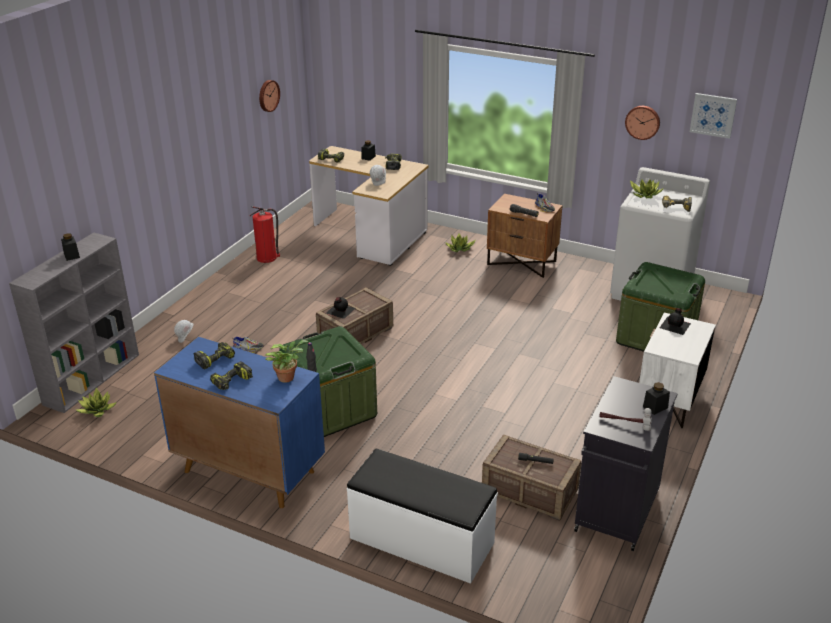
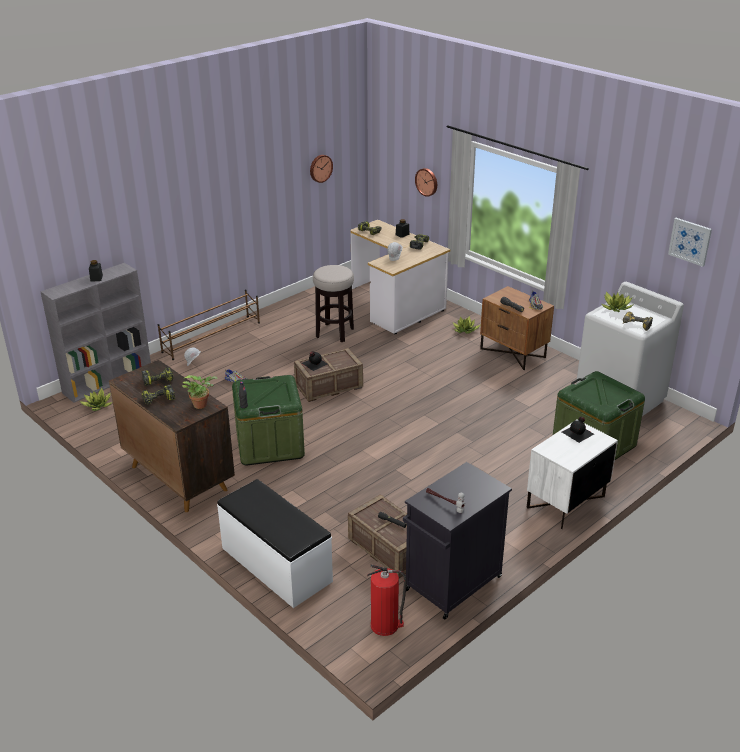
camera: 20 degrees right, 0 degrees up
blue cabinet [154,337,325,508] -> brown cabinet [109,360,235,512]
fire extinguisher [250,206,280,263] -> fire extinguisher moved to [367,565,407,636]
wall clock [625,106,660,140] -> wall clock moved to [415,168,437,197]
black jar [643,382,670,415] -> none
none -> brown shoe rack [158,289,260,360]
none -> stool [313,265,354,342]

